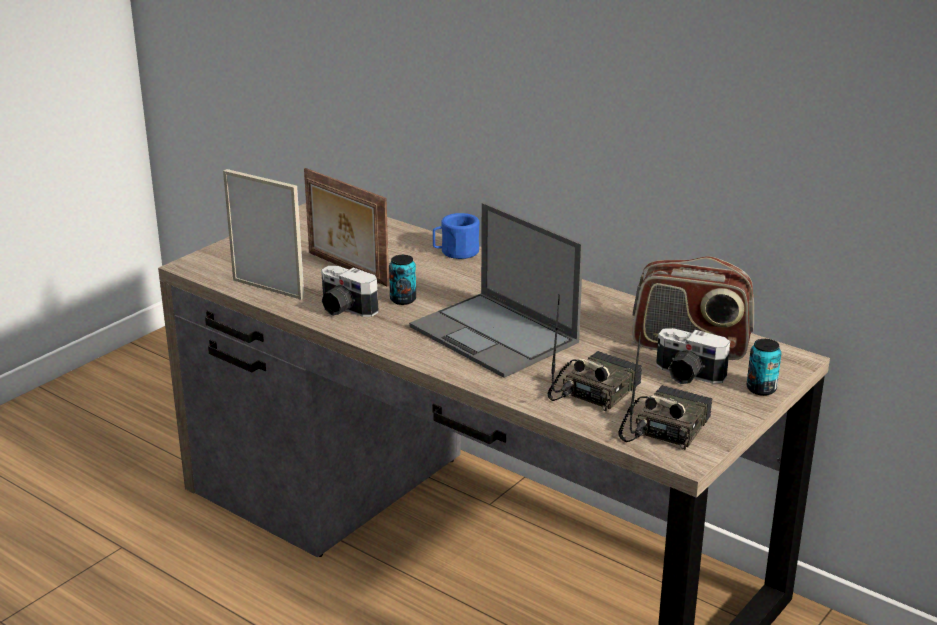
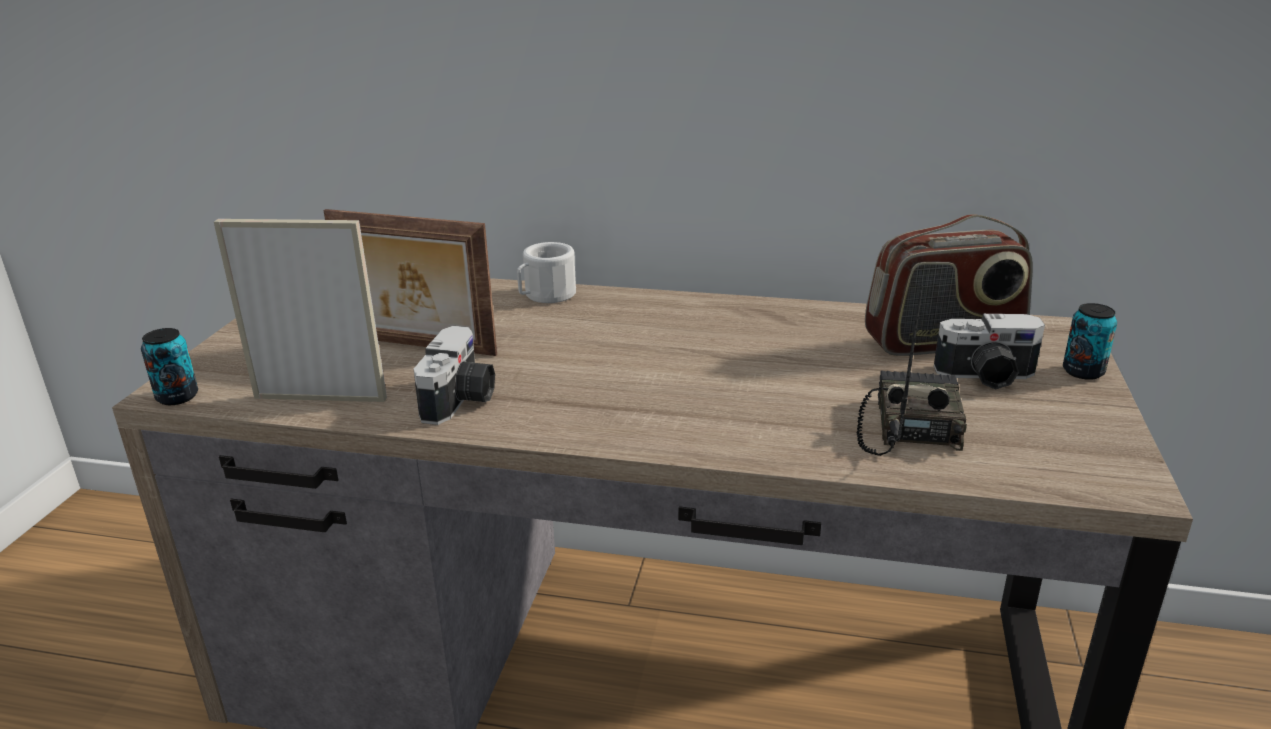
camera: 25 degrees left, 0 degrees up
camera [321,266,379,317] -> camera turned 90 degrees counterclockwise [414,326,495,425]
can [389,255,416,305] -> can moved to [141,328,198,405]
laptop [409,202,583,378] -> none
blue mug [433,213,479,259] -> white mug [517,242,576,303]
radio [618,332,712,450] -> none

